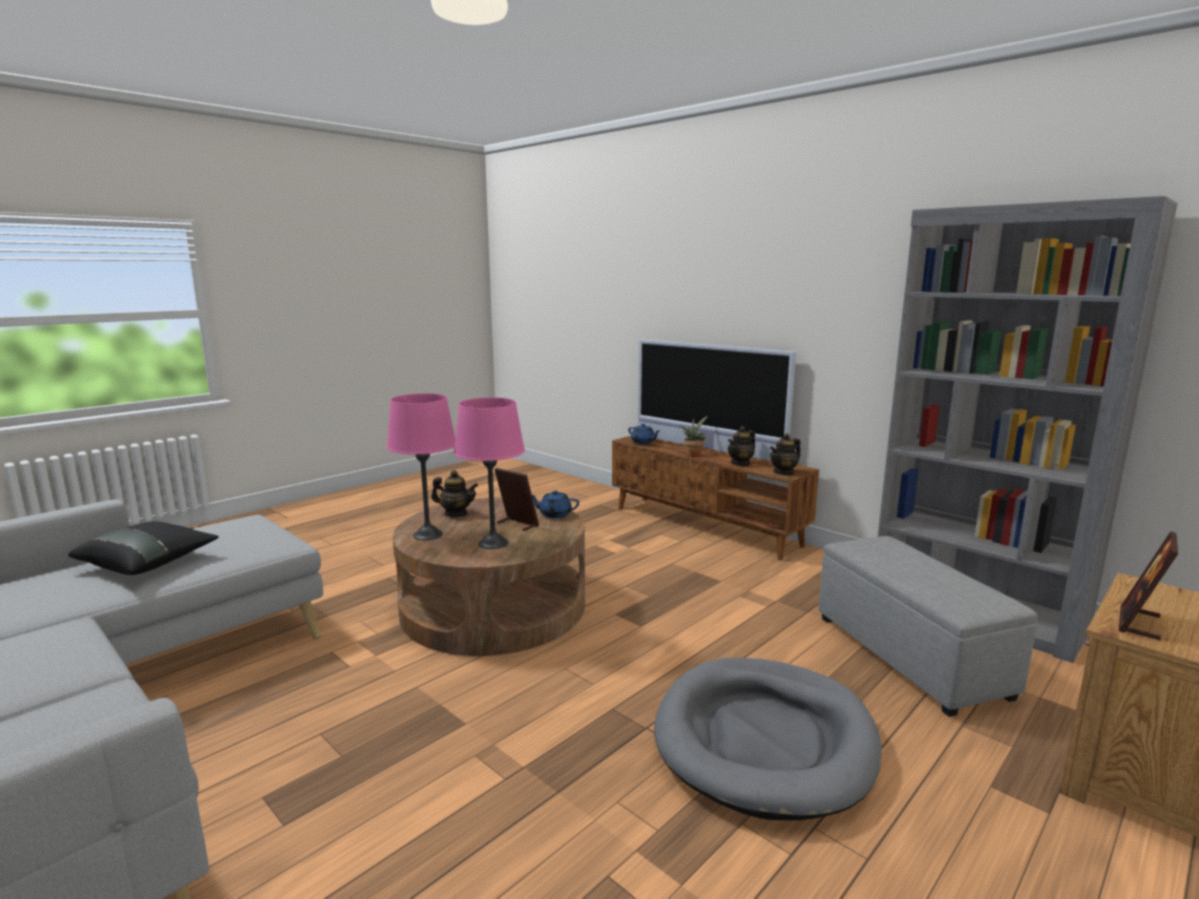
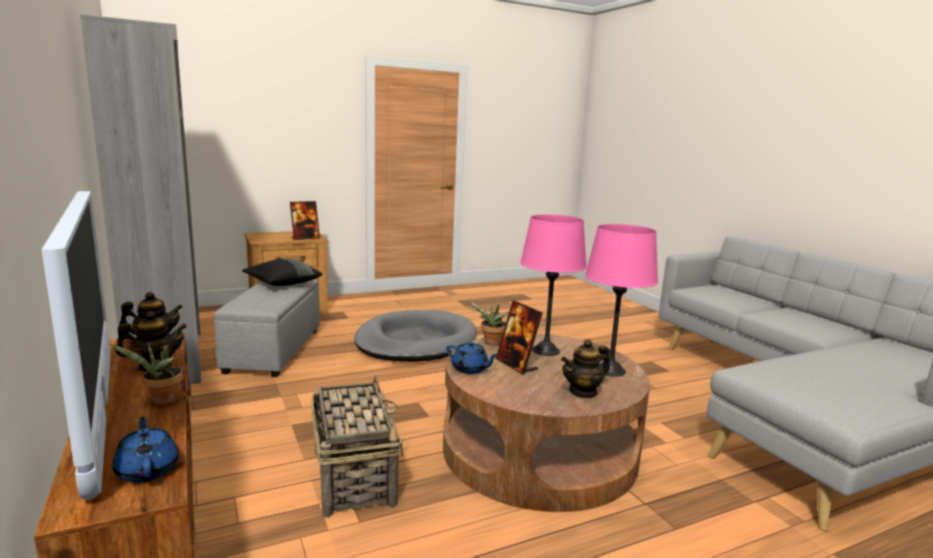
camera: 160 degrees left, 0 degrees up
black pillow [68,521,219,575] -> black pillow moved to [242,258,322,286]
teapot [431,470,478,517] -> teapot turned 60 degrees counterclockwise [561,339,610,398]
none -> basket [312,375,403,518]
none -> potted plant [468,301,509,346]

